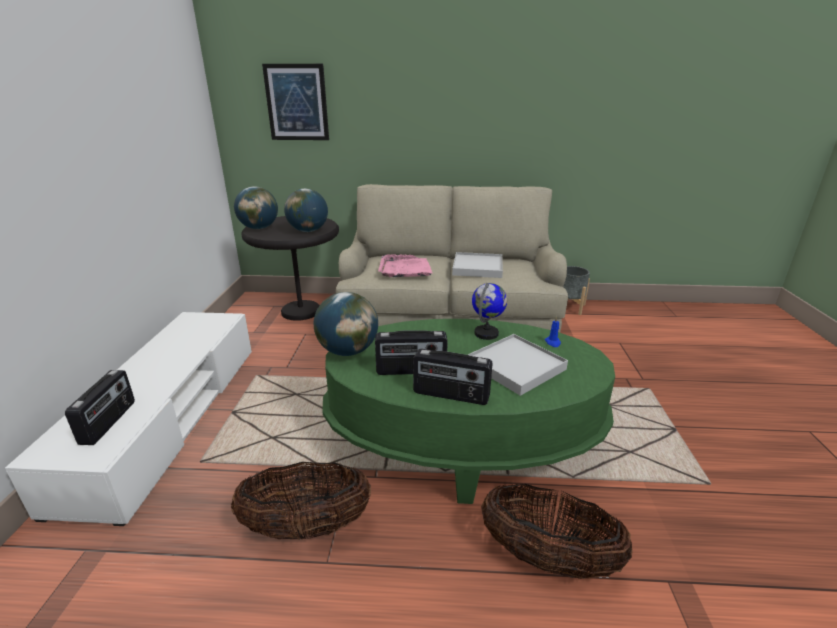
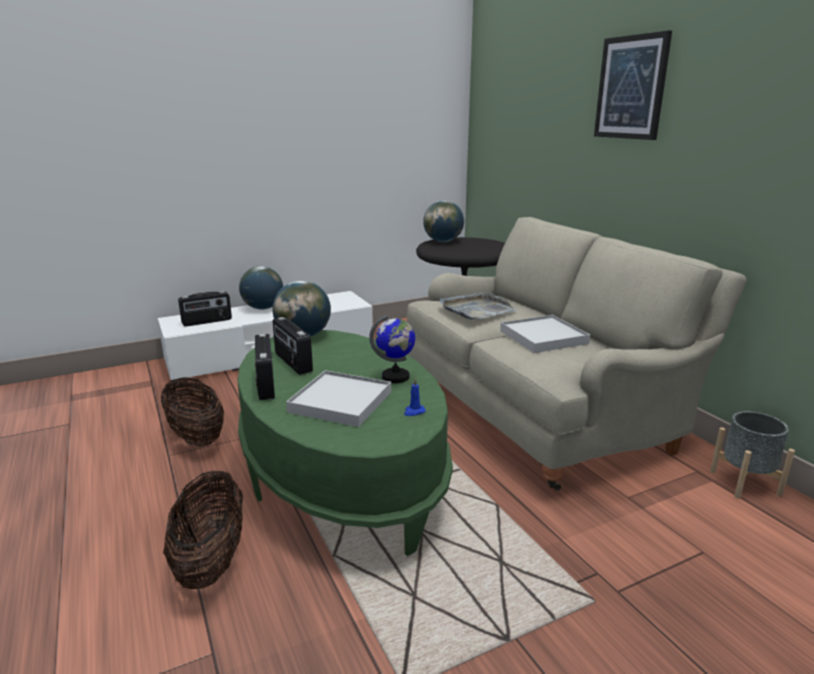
camera: 60 degrees right, 5 degrees down
picture [262,64,329,140] -> picture moved to [594,30,672,140]
globe [284,189,328,232] -> globe moved to [239,266,283,310]
pink tray [378,255,433,277] -> grey tray [439,292,517,320]

